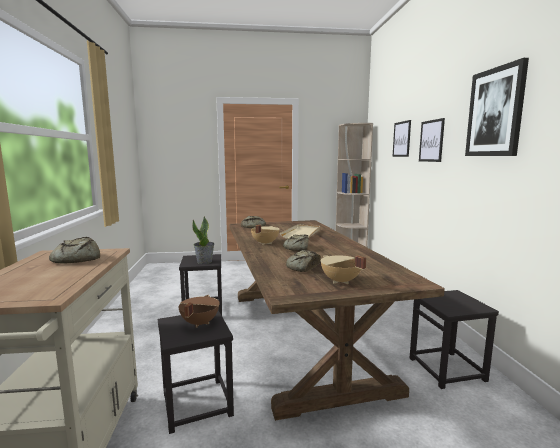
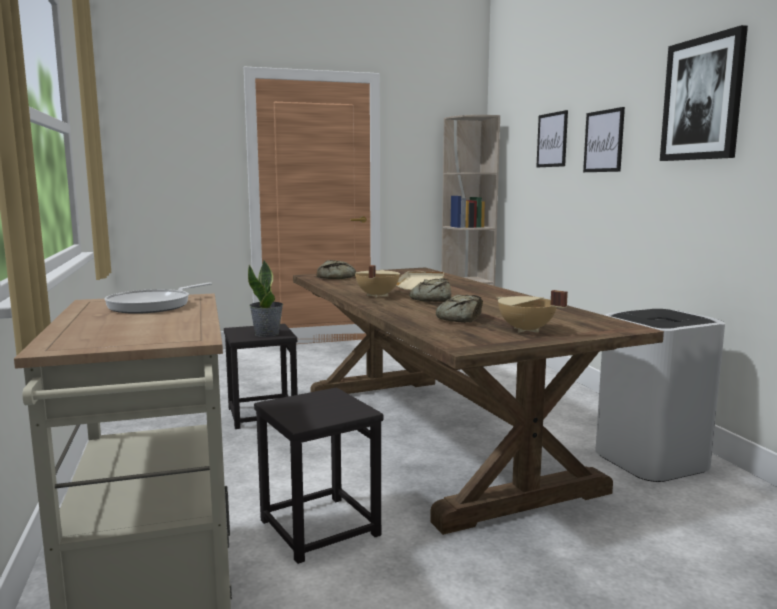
camera: 10 degrees left, 0 degrees up
bread [49,237,100,264] -> frying pan [104,283,212,314]
brown cooking pot [179,295,220,328] -> none
black stool [410,290,499,389] -> white trash can [595,309,725,482]

